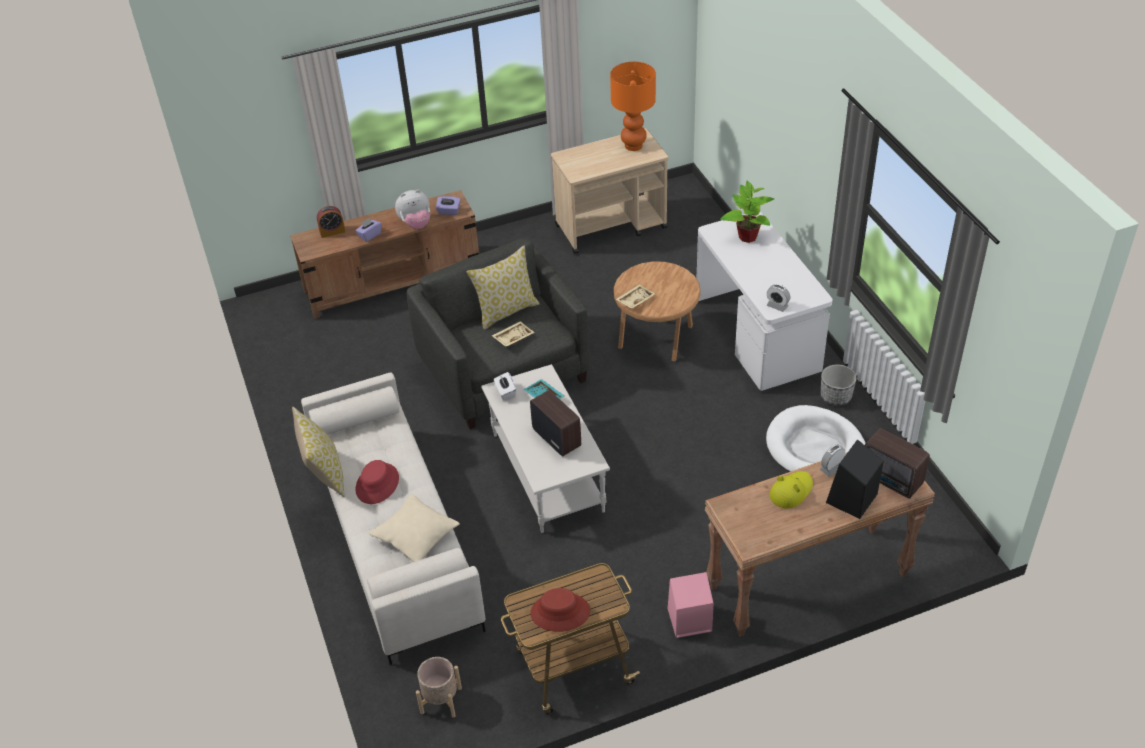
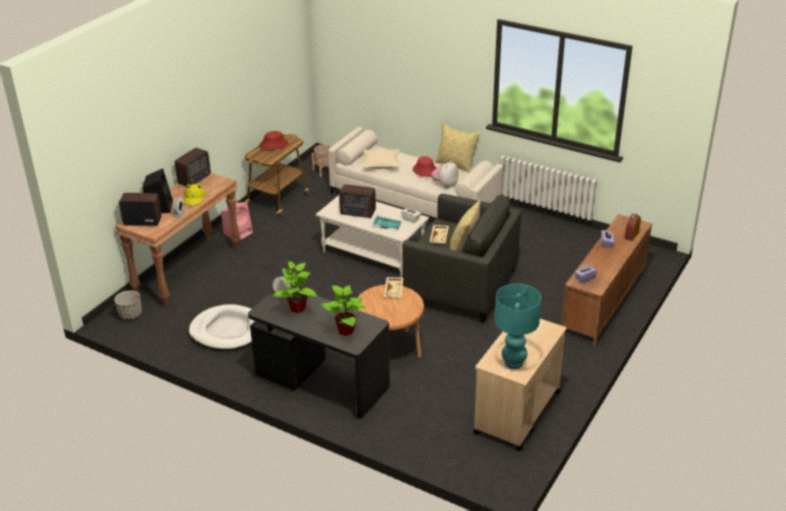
camera: 140 degrees right, 10 degrees down
plush toy [395,190,430,229] -> plush toy moved to [431,161,458,188]
orange table lamp [610,62,656,151] -> turquoise table lamp [494,283,541,369]
white desk [697,212,833,391] -> black desk [248,287,390,419]
planter [821,364,857,406] -> planter moved to [114,290,142,320]
none -> radio [175,148,211,186]
none -> potted plant [273,261,317,313]

